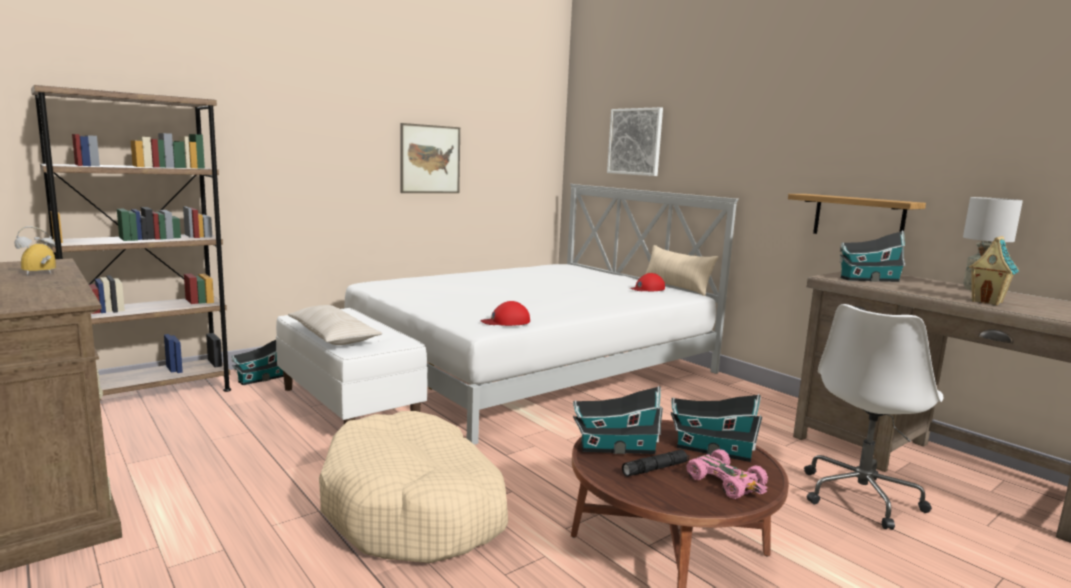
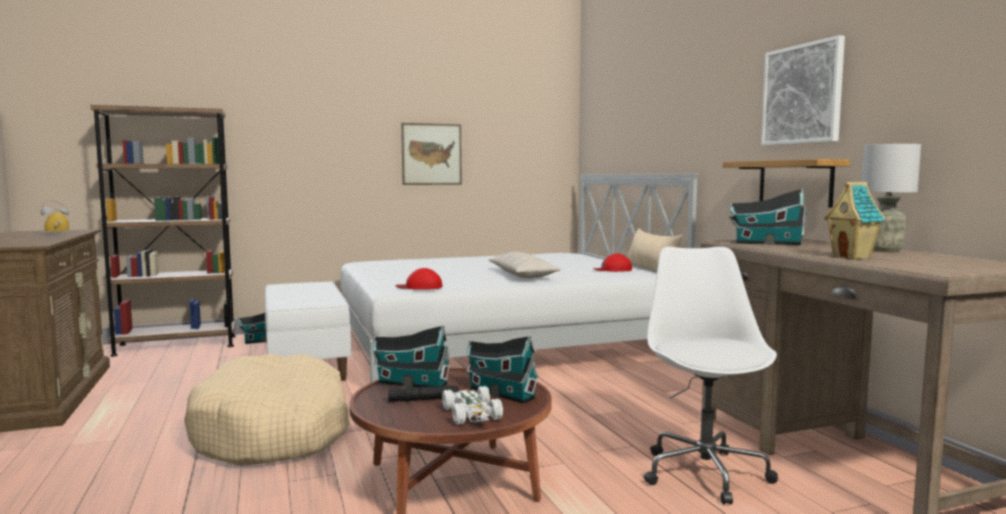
camera: 20 degrees right, 5 degrees down
beige pillow [288,305,382,345] -> beige pillow moved to [489,252,561,278]
picture [607,107,663,176] -> picture moved to [761,35,845,146]
pink toy car [687,449,768,499] -> white toy car [442,386,503,424]
white office chair [804,304,943,530] -> white office chair turned 120 degrees clockwise [644,247,779,505]

